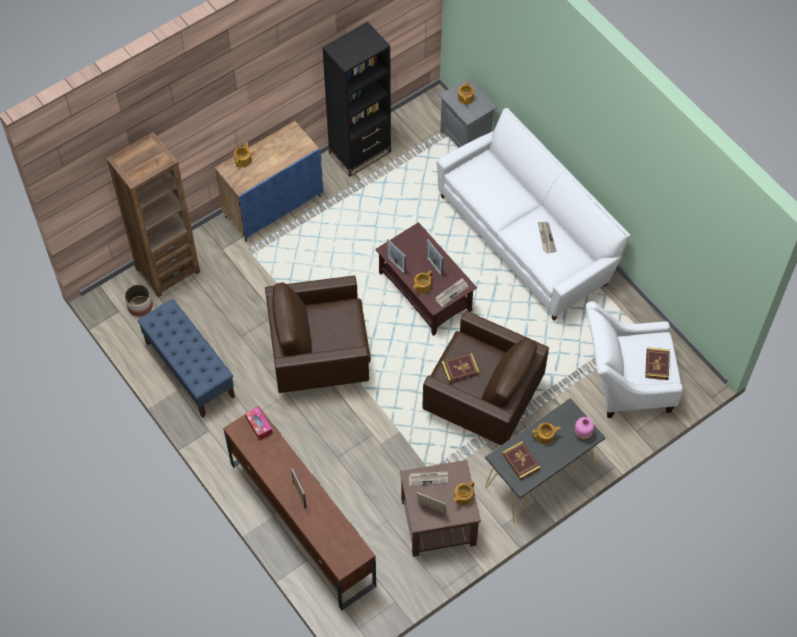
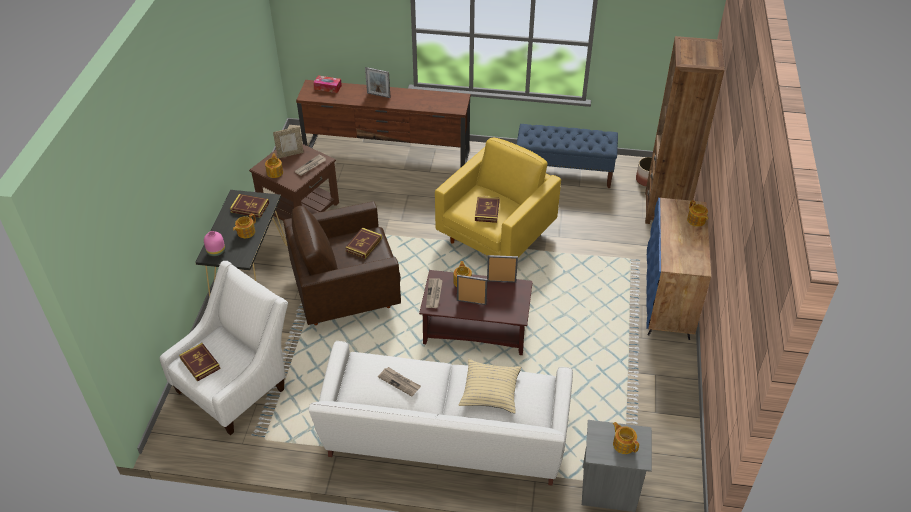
camera: 135 degrees right, 15 degrees down
tissue box [245,407,272,440] -> tissue box moved to [313,75,342,93]
brown armchair [265,276,371,393] -> yellow armchair [435,138,561,257]
black bookcase [322,22,391,177] -> none
none -> beige pillow [458,359,521,413]
none -> book [475,196,500,223]

